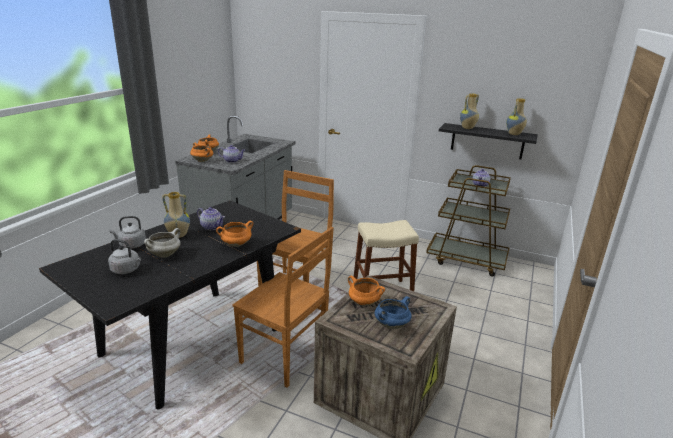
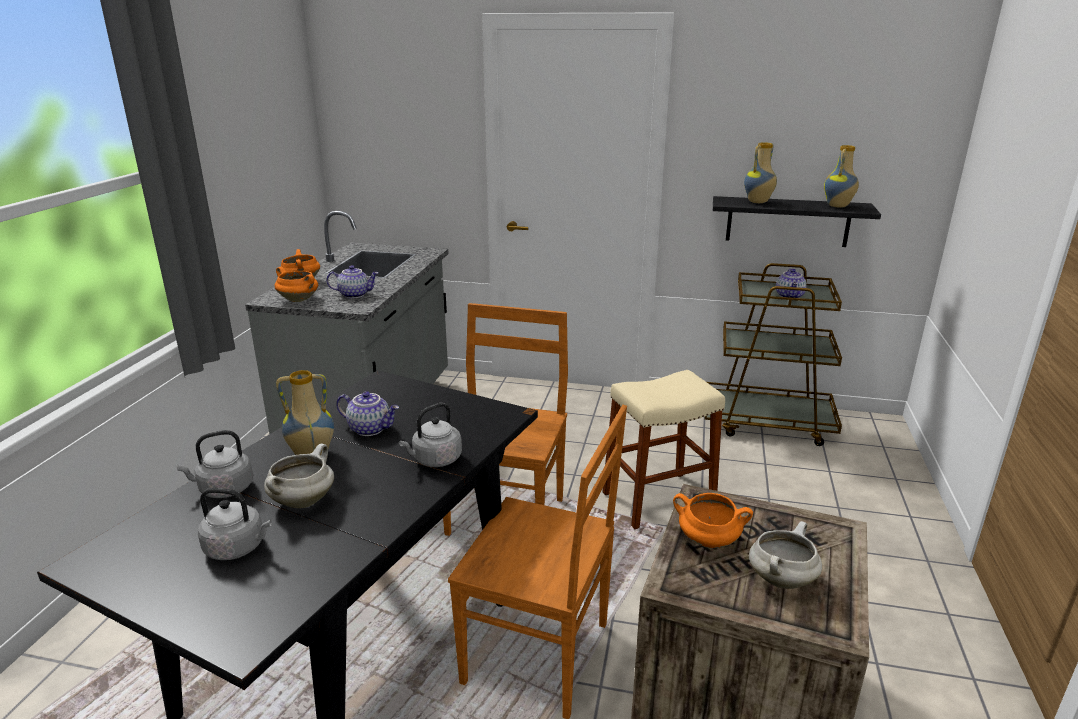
camera: 10 degrees left, 0 degrees up
orange cooking pot [216,221,253,247] -> grey kettle [399,403,462,467]
blue cooking pot [375,296,412,329] -> white cooking pot [749,521,822,589]

